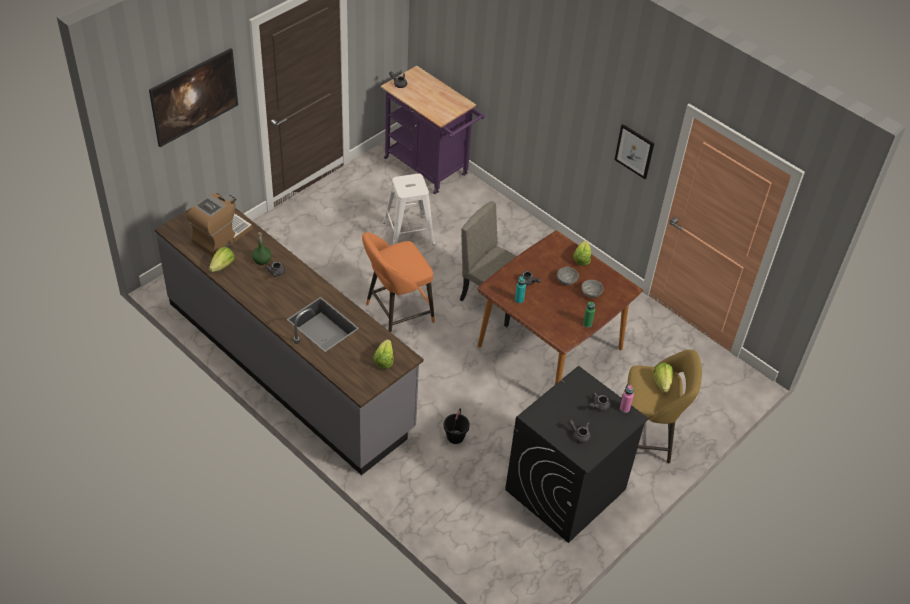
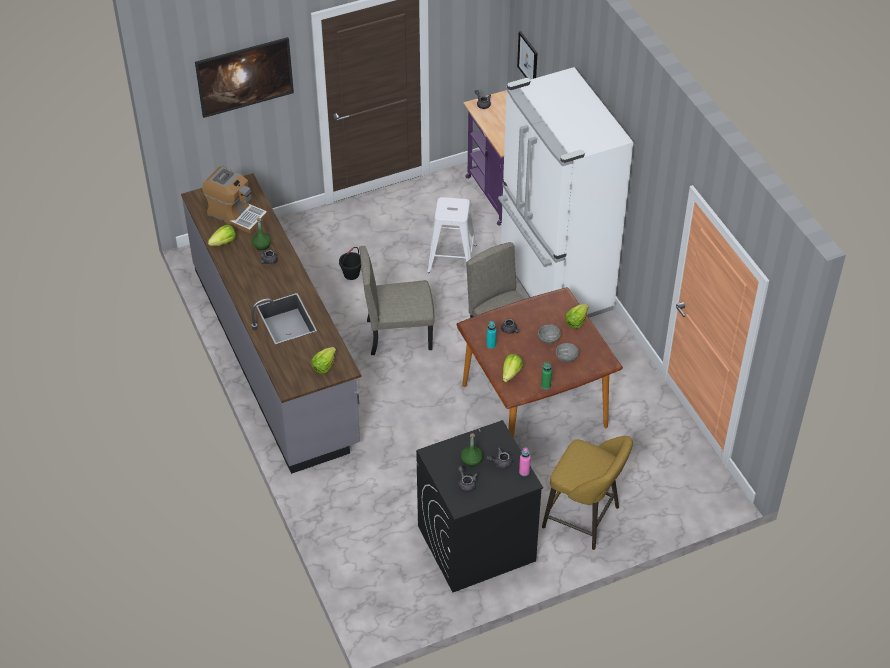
camera: 25 degrees right, 0 degrees up
coffee machine [187,194,253,257] -> coffee machine turned 60 degrees clockwise [202,166,268,234]
orange stool [362,232,435,333] -> beige chair [359,246,434,355]
black bucket [443,409,470,444] -> black bucket moved to [339,247,361,280]
picture [615,124,654,179] -> picture moved to [517,31,537,80]
lettuce [654,363,673,393] -> lettuce moved to [503,354,523,382]
none -> green bottle [461,433,483,467]
none -> white fridge [498,67,633,318]

